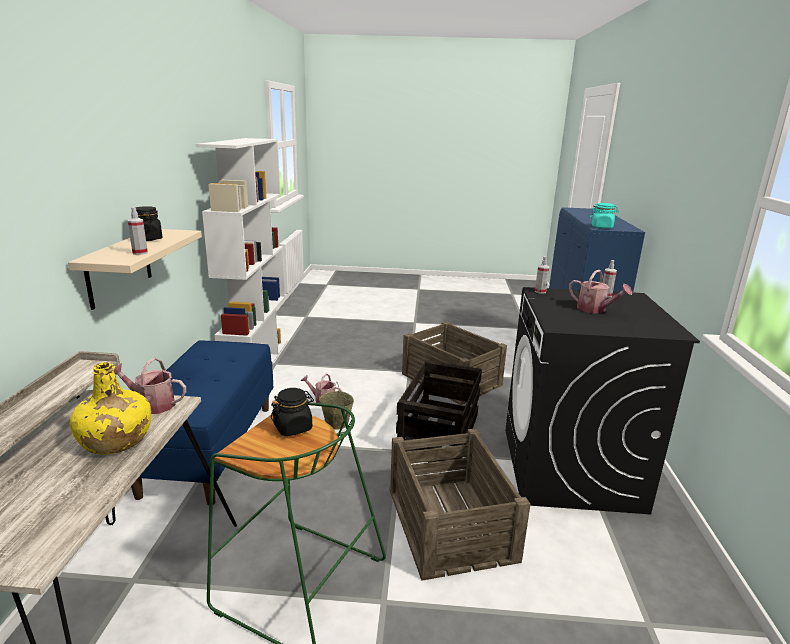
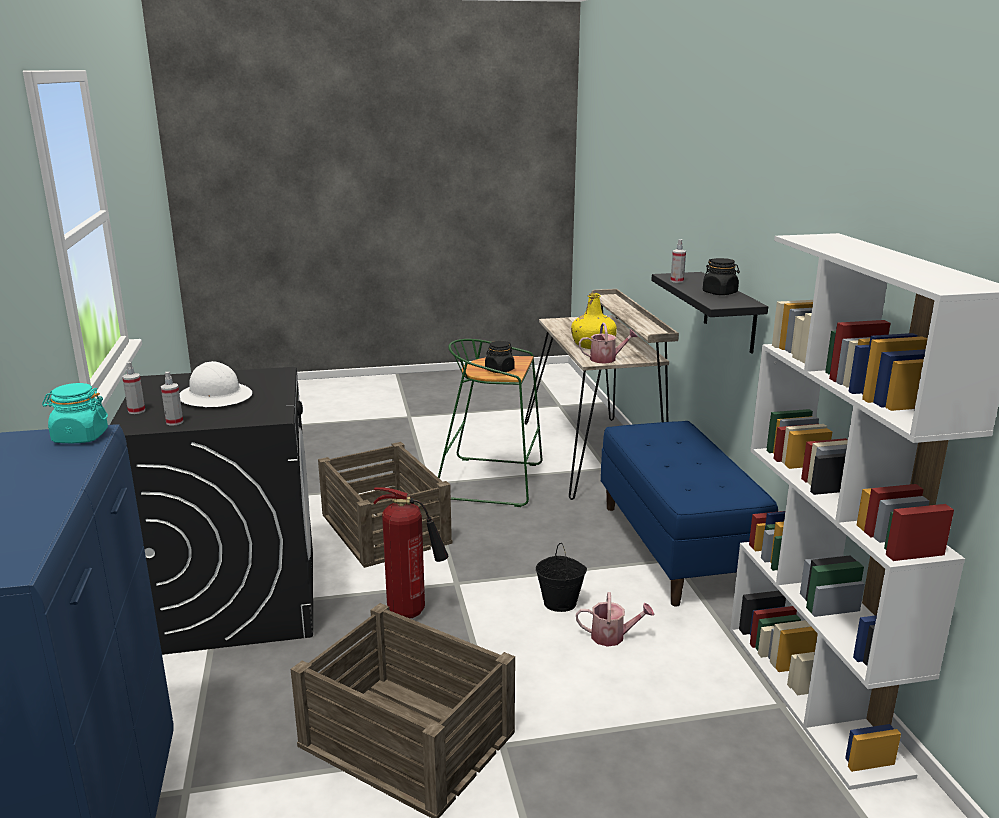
camera: 165 degrees right, 0 degrees up
beige shelf [68,229,202,310] -> black shelf [651,272,768,354]
beige bucket [319,383,354,430] -> black bucket [536,543,587,612]
crate [396,360,482,462] -> fire extinguisher [374,487,449,619]
spray bottle [535,256,550,294] -> spray bottle moved to [122,362,145,414]
watering can [569,270,632,313] -> white hard hat [179,361,252,407]

